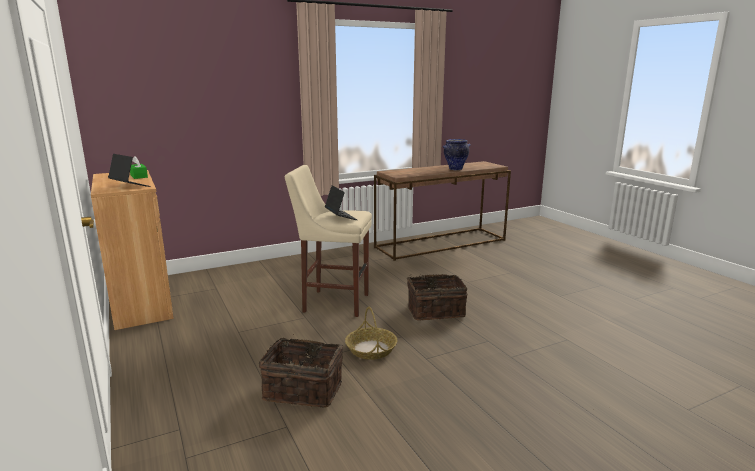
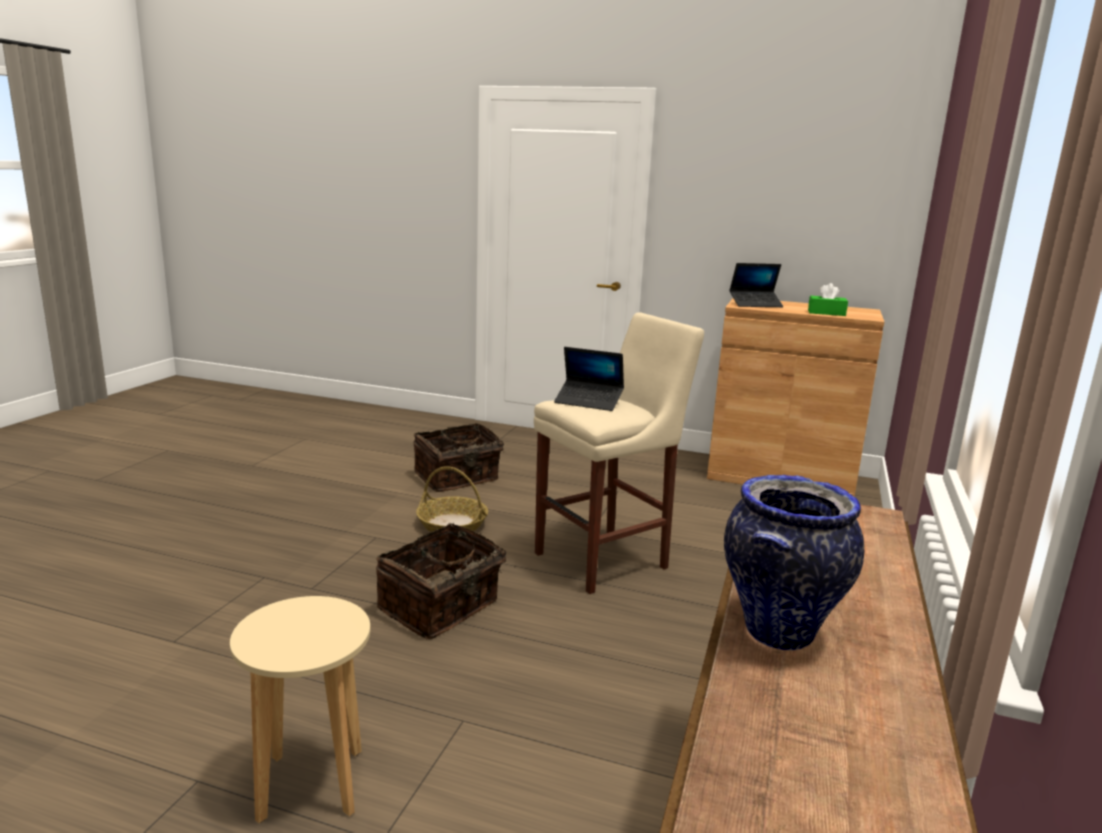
camera: 135 degrees right, 0 degrees up
none -> beige stool [230,596,370,823]

